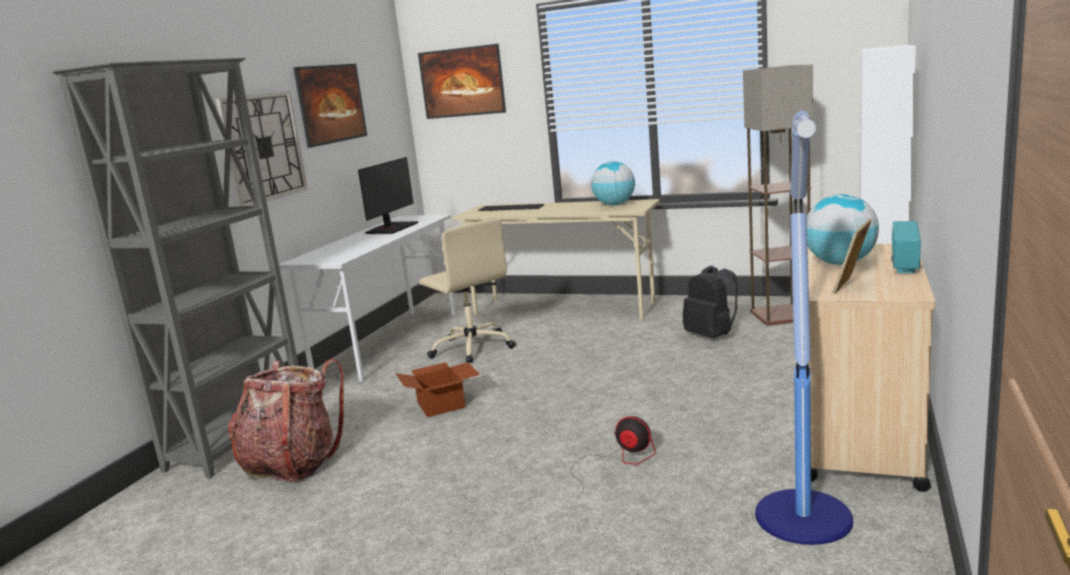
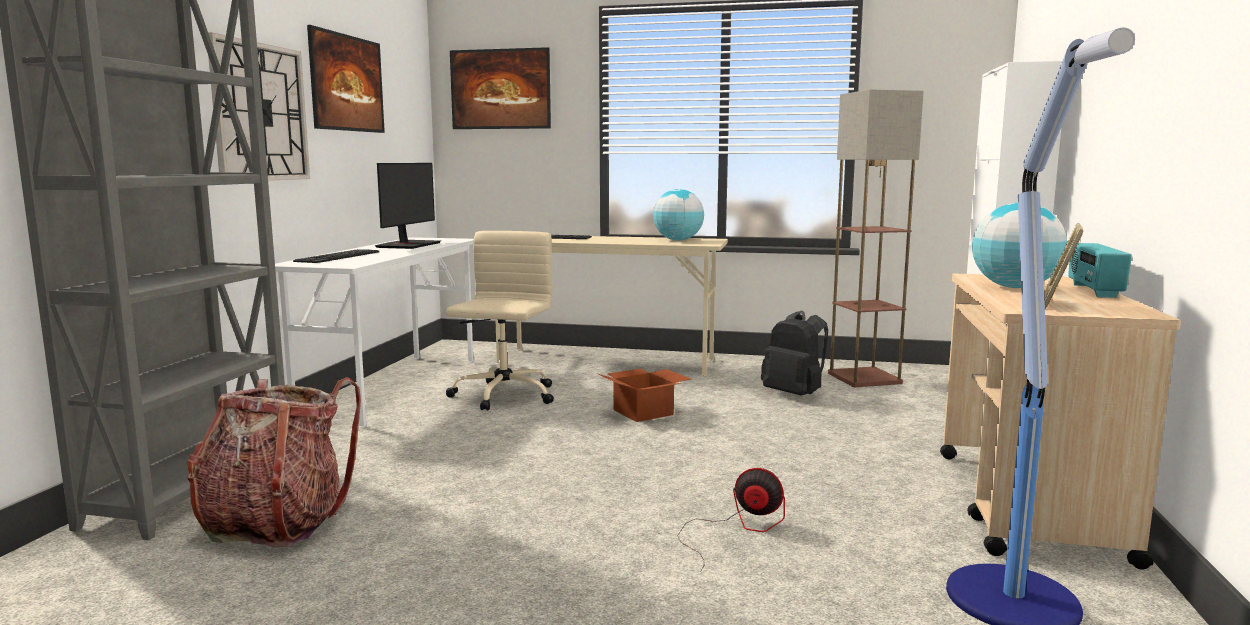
camera: 10 degrees left, 5 degrees down
cardboard box [395,362,480,417] -> cardboard box moved to [596,368,691,422]
beige office chair [419,218,516,363] -> beige office chair turned 120 degrees counterclockwise [446,231,554,411]
none -> keyboard [293,249,379,263]

